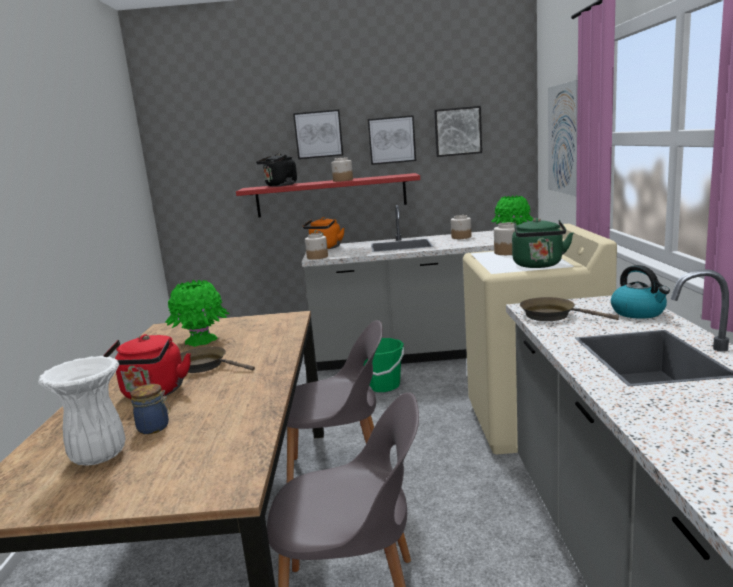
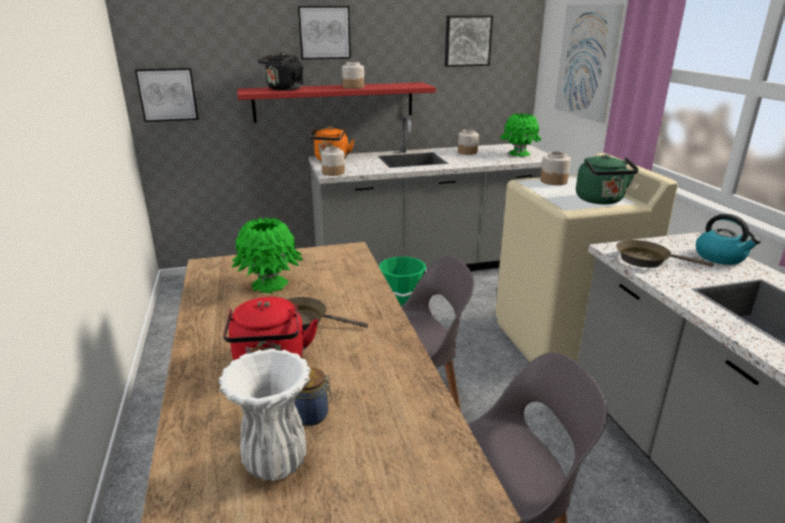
camera: 15 degrees left, 10 degrees up
picture [368,115,416,165] -> picture moved to [135,68,199,122]

